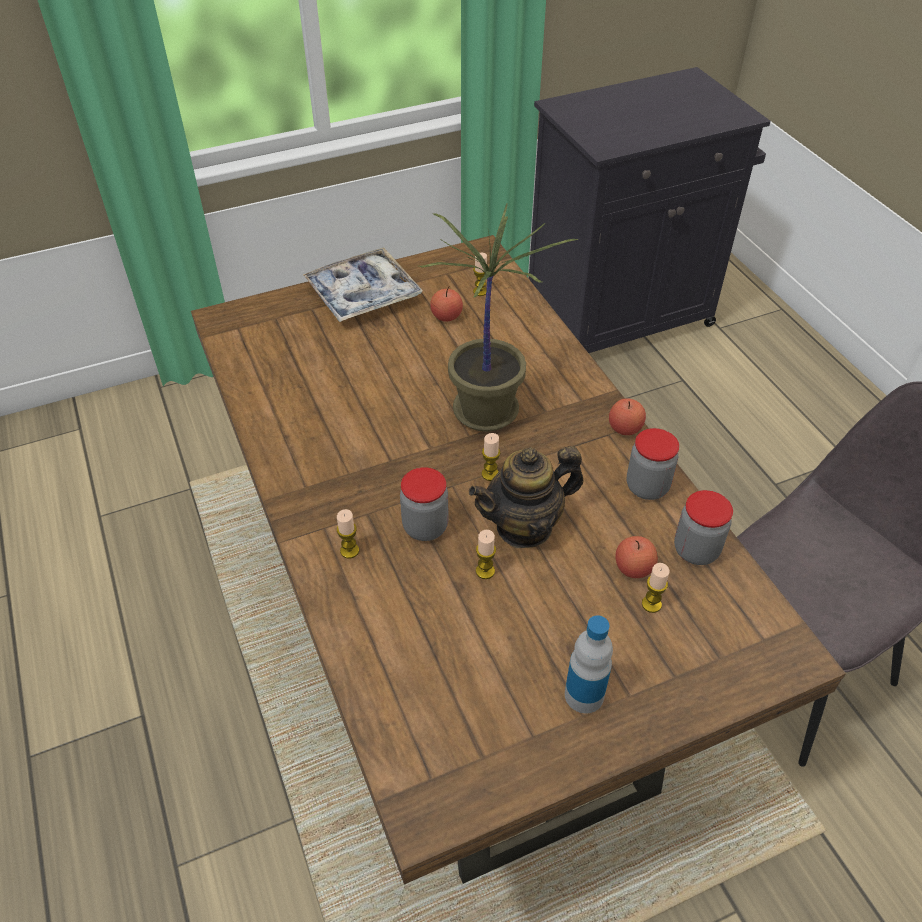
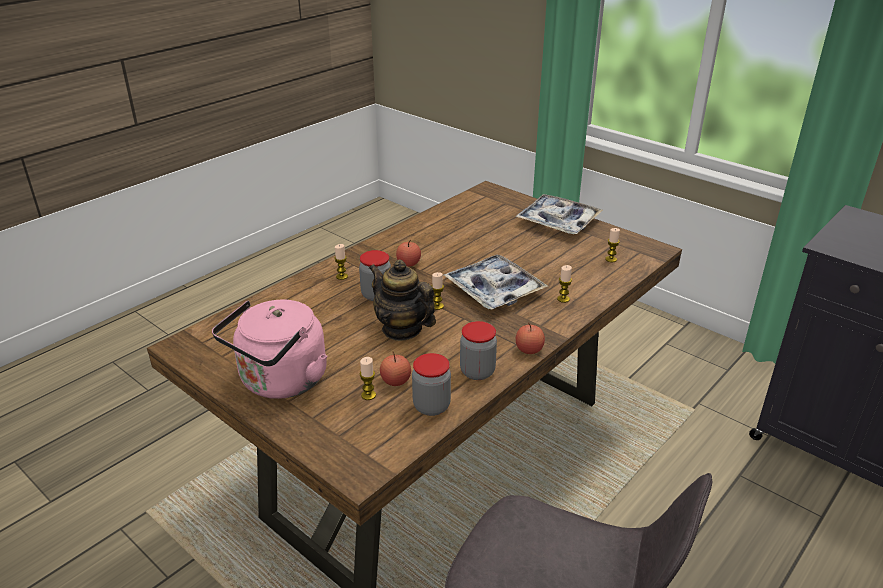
camera: 65 degrees right, 15 degrees down
potted plant [419,204,578,432] -> tray [444,255,548,309]
apple [430,286,463,321] -> apple moved to [396,240,421,266]
candle [476,530,496,579] -> candle moved to [557,265,572,303]
bottle [565,615,613,713] -> pink kettle [212,300,327,399]

